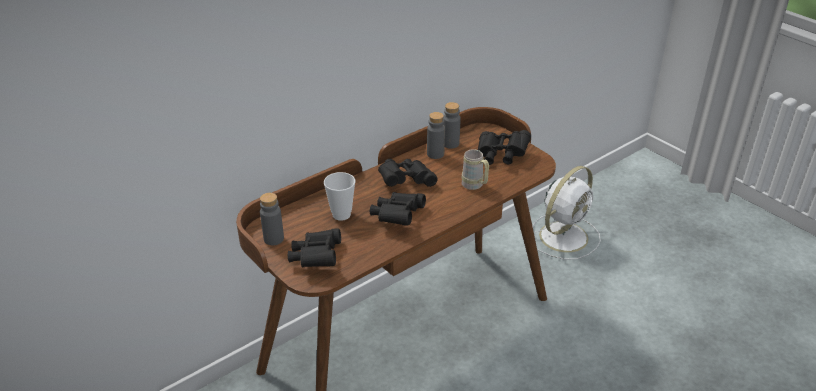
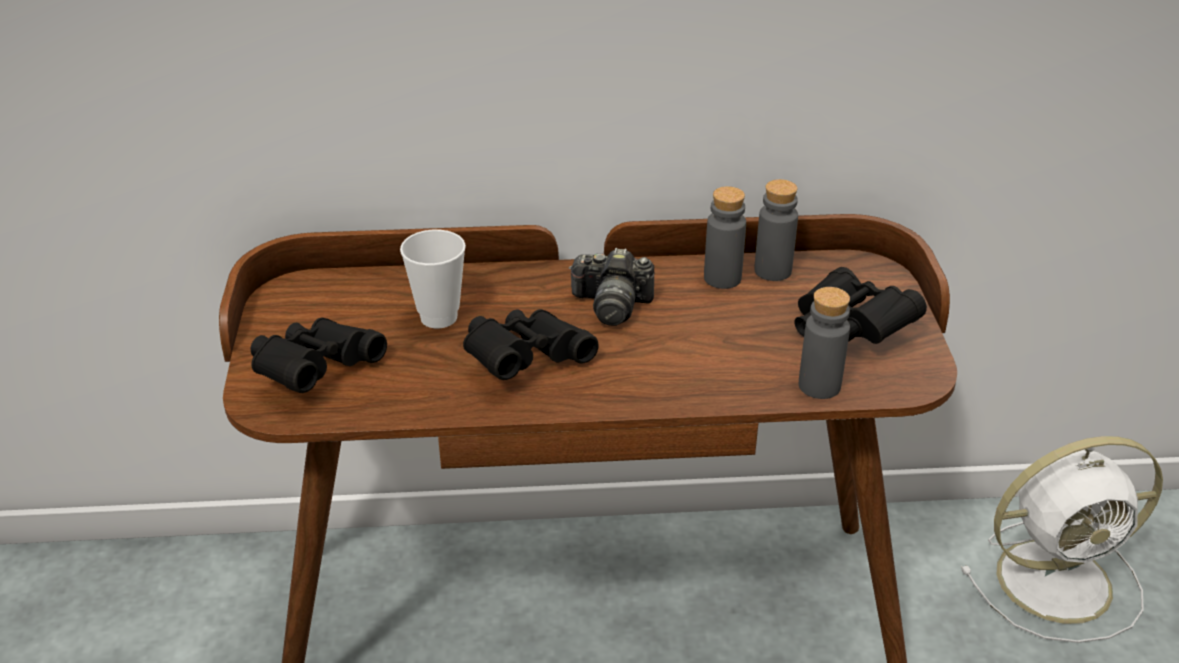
camera: 35 degrees right, 0 degrees up
grey bottle [260,193,284,245] -> grey bottle moved to [799,287,850,399]
black binoculars [378,159,437,187] -> camera [569,248,654,326]
beige mug [462,149,489,190] -> none

